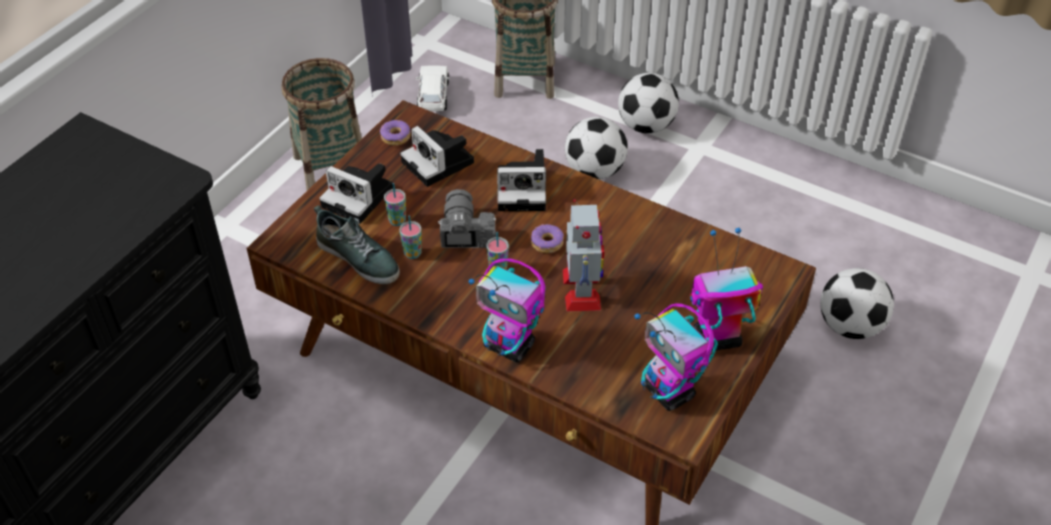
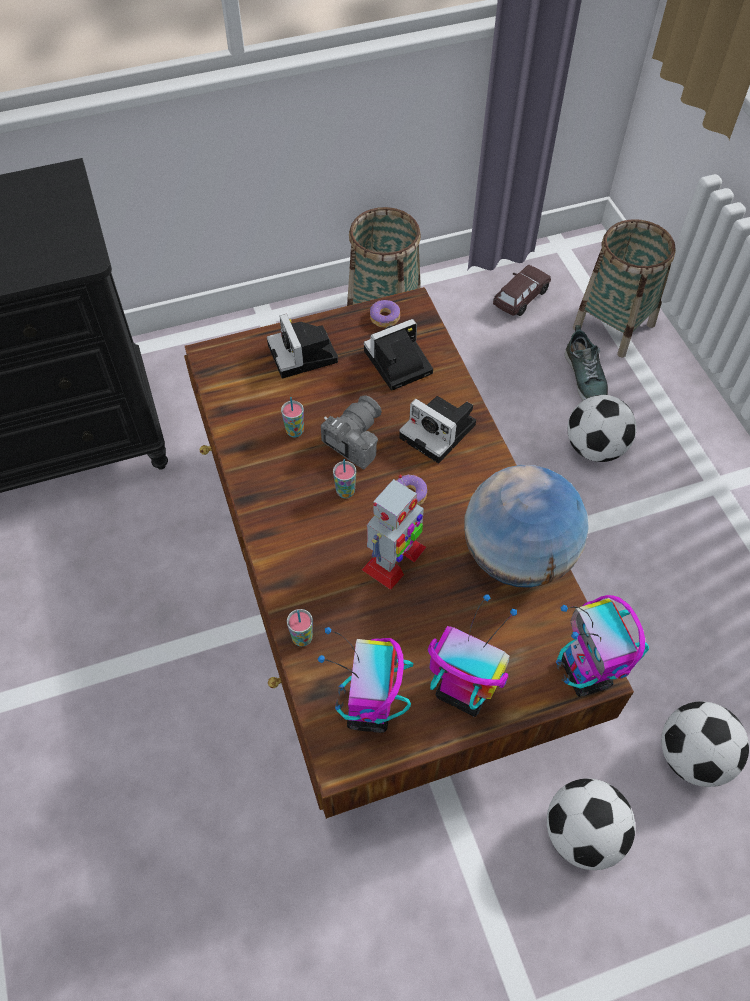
camera: 40 degrees right, 10 degrees up
shoe [314,205,400,284] -> shoe moved to [565,325,608,400]
cup [384,183,406,226] -> cup moved to [287,609,313,646]
camera [400,126,474,187] -> camera turned 60 degrees clockwise [364,319,433,391]
white toy car [416,65,450,111] -> brown toy car [493,265,551,316]
toy robot [468,259,545,362] -> toy robot moved to [556,595,649,697]
football [618,73,679,134] -> football moved to [547,778,636,870]
none -> globe [464,465,589,588]

